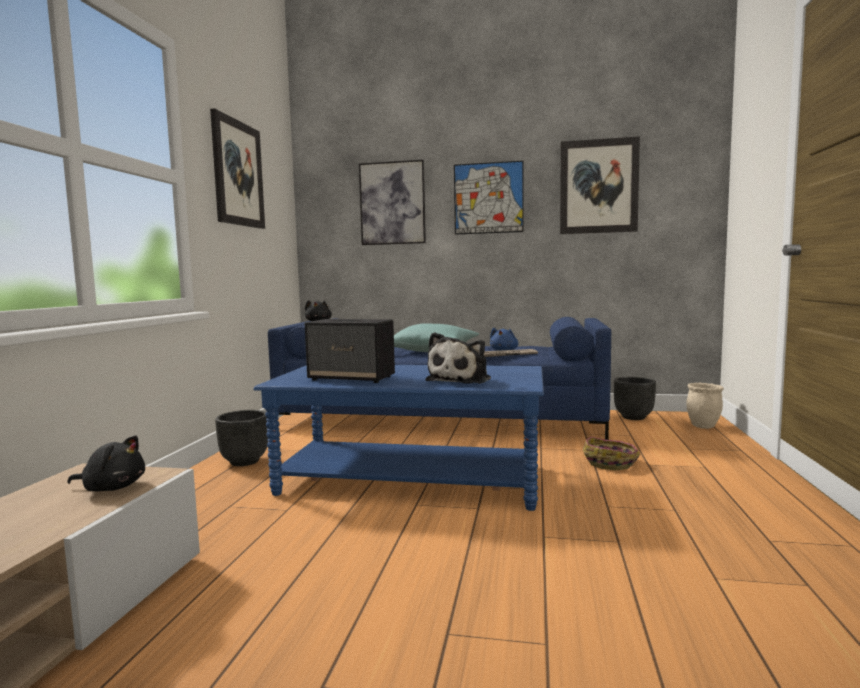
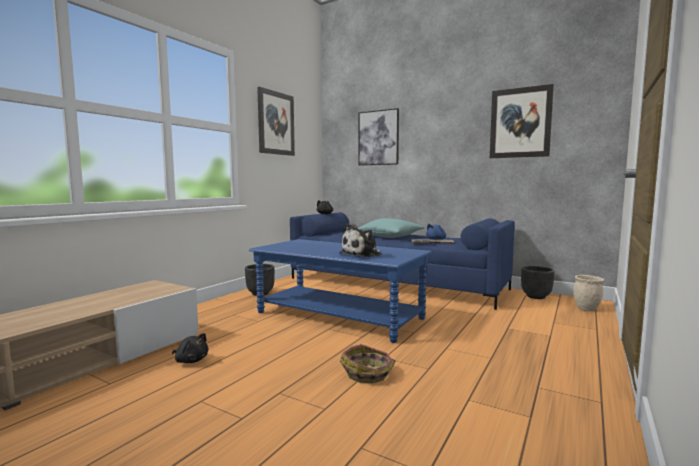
camera: 20 degrees right, 0 degrees up
black plush toy [67,435,145,491] -> black plush toy moved to [172,333,208,363]
speaker [305,319,395,383] -> none
picture [454,161,524,235] -> none
basket [583,437,640,470] -> basket moved to [340,344,395,383]

